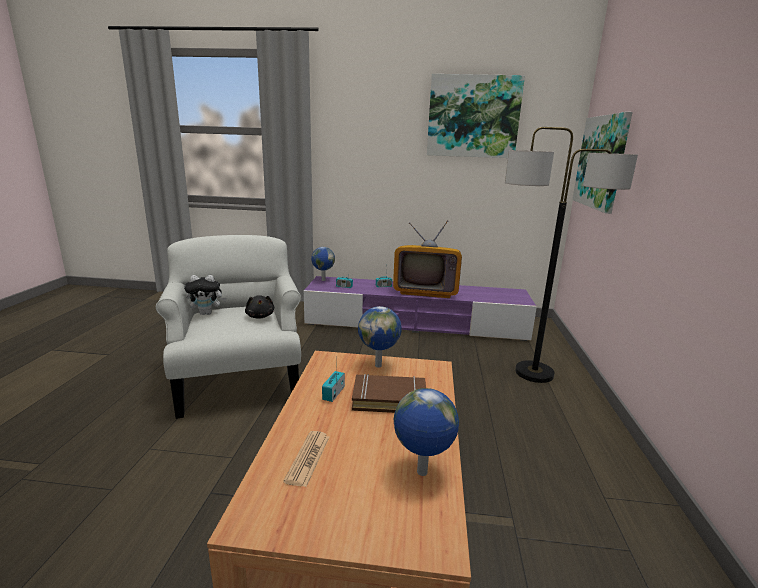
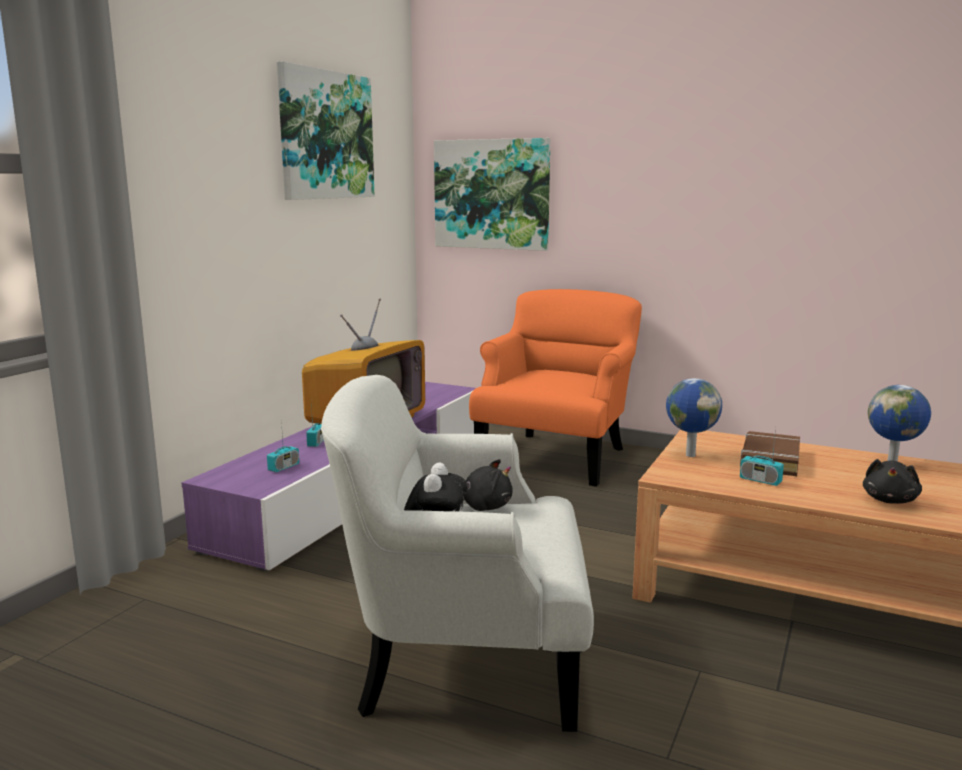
camera: 70 degrees left, 5 degrees down
newspaper [283,431,329,487] -> black plush toy [863,459,922,504]
globe [311,247,335,281] -> none
floor lamp [505,127,638,383] -> orange armchair [469,289,642,487]

